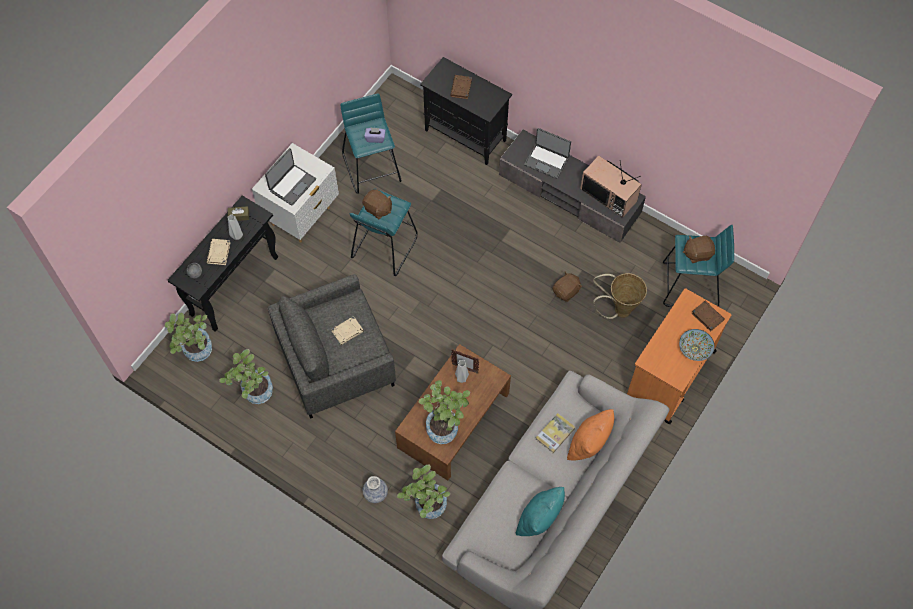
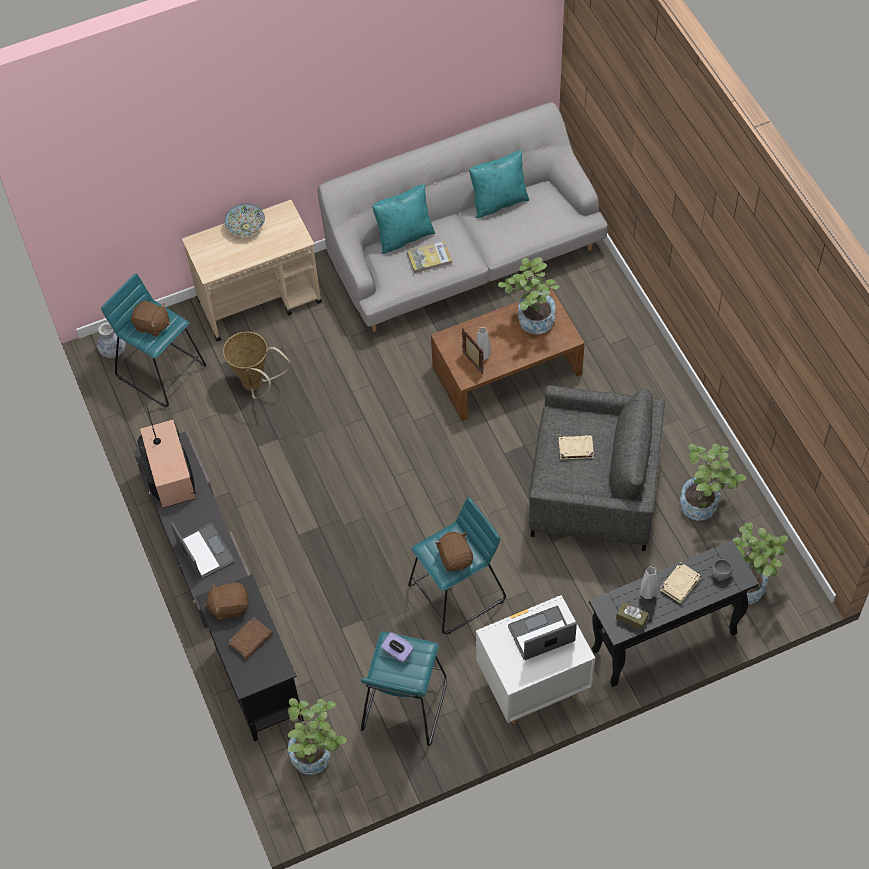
camera: 145 degrees left, 5 degrees down
vase [363,476,388,503] -> vase moved to [97,322,126,358]
potted plant [397,465,450,519] -> potted plant moved to [288,698,347,774]
brown plush toy [553,271,582,302] -> brown plush toy moved to [204,583,249,620]
orange pillow [567,409,614,461] -> turquoise pillow [372,184,435,254]
orange cart [627,288,732,424] -> beige cart [182,200,322,341]
brown book [692,301,725,332] -> none

